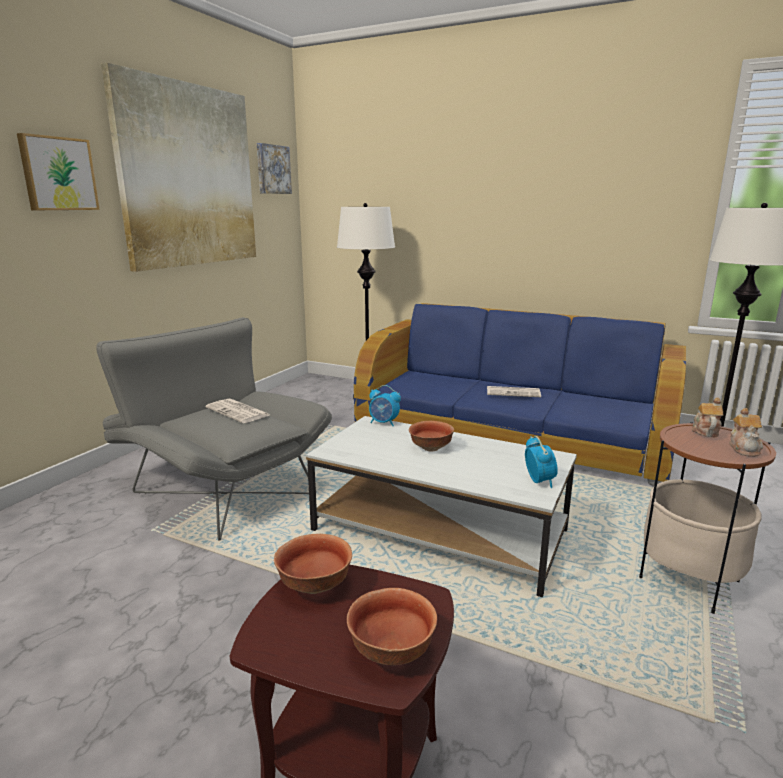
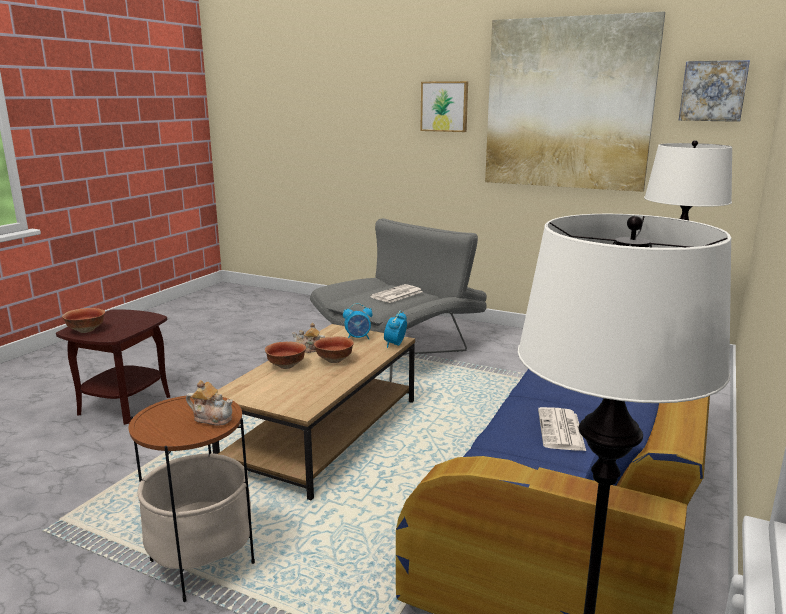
camera: 90 degrees right, 0 degrees up
bowl [274,534,352,594] -> bowl moved to [265,342,306,369]
white coffee table [306,416,577,598] -> brown coffee table [212,324,415,500]
alarm clock [525,436,558,488] -> alarm clock moved to [343,303,373,339]
teapot [729,408,763,457] -> teapot moved to [292,323,325,353]

